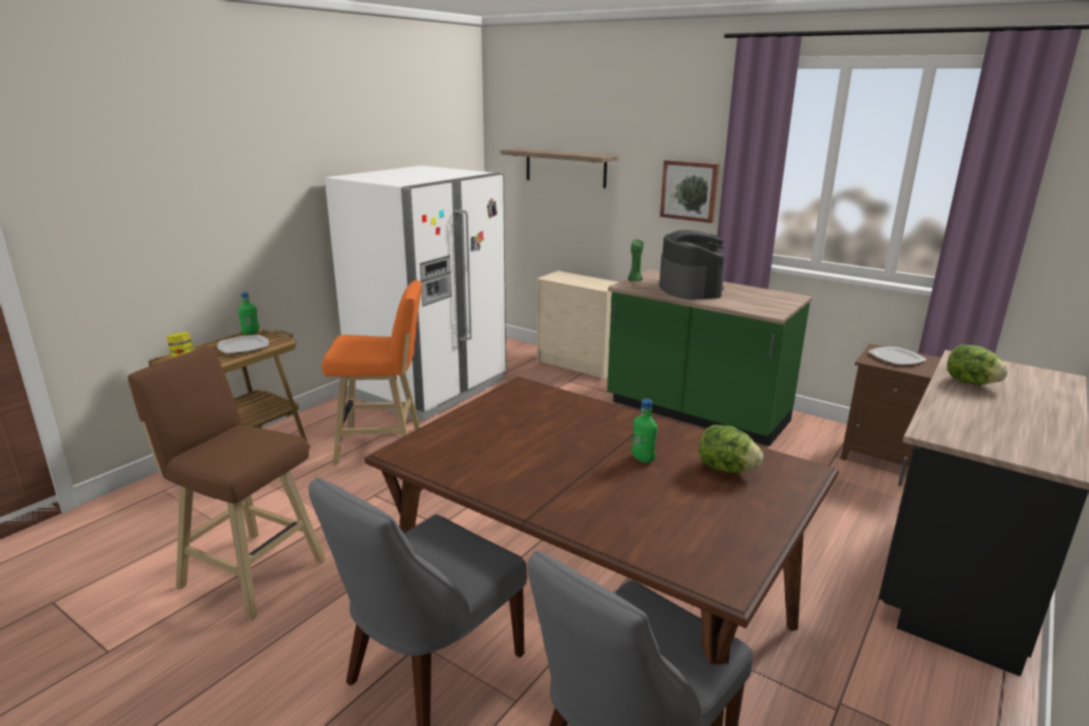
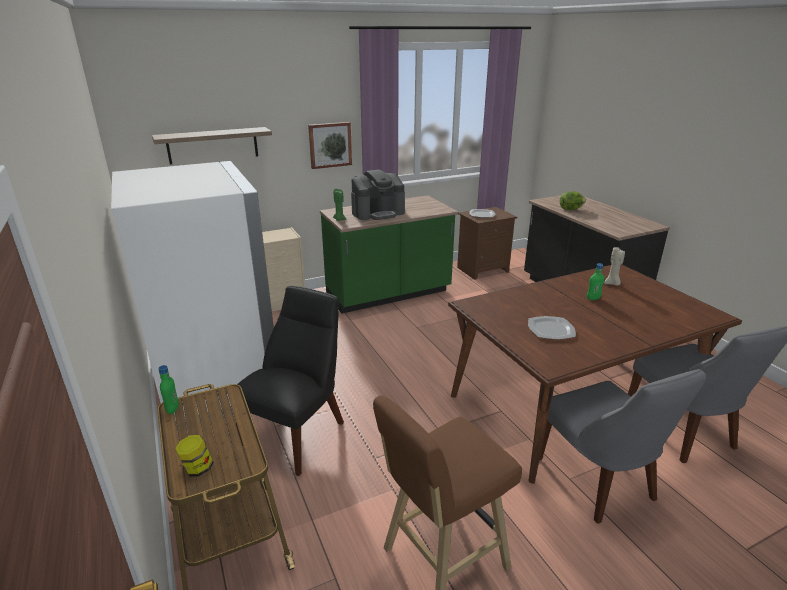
camera: 60 degrees left, 5 degrees up
plate [217,335,269,354] -> plate moved to [528,316,576,339]
orange stool [322,280,422,465] -> black chair [235,286,344,476]
coffee machine [659,230,725,299] -> coffee machine turned 135 degrees clockwise [351,170,405,220]
lettuce [699,425,763,473] -> beige candle [604,247,625,286]

